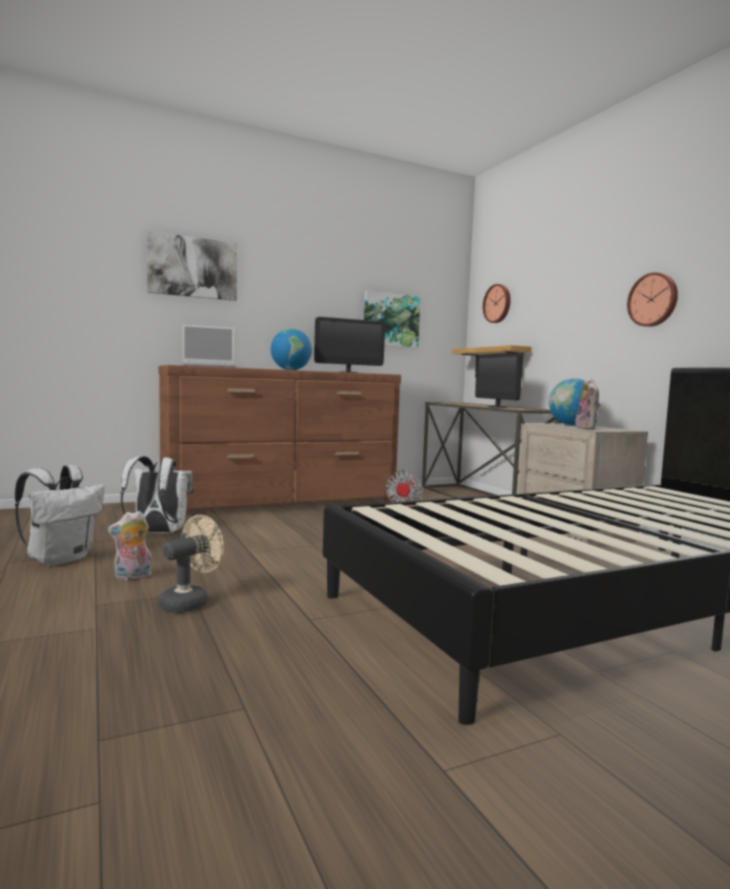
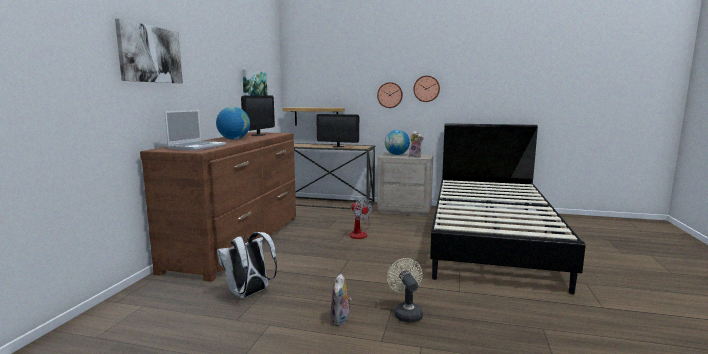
camera: 50 degrees left, 5 degrees up
white backpack [15,465,104,566] -> none
wall clock [483,284,511,323] -> wall clock moved to [377,82,403,108]

